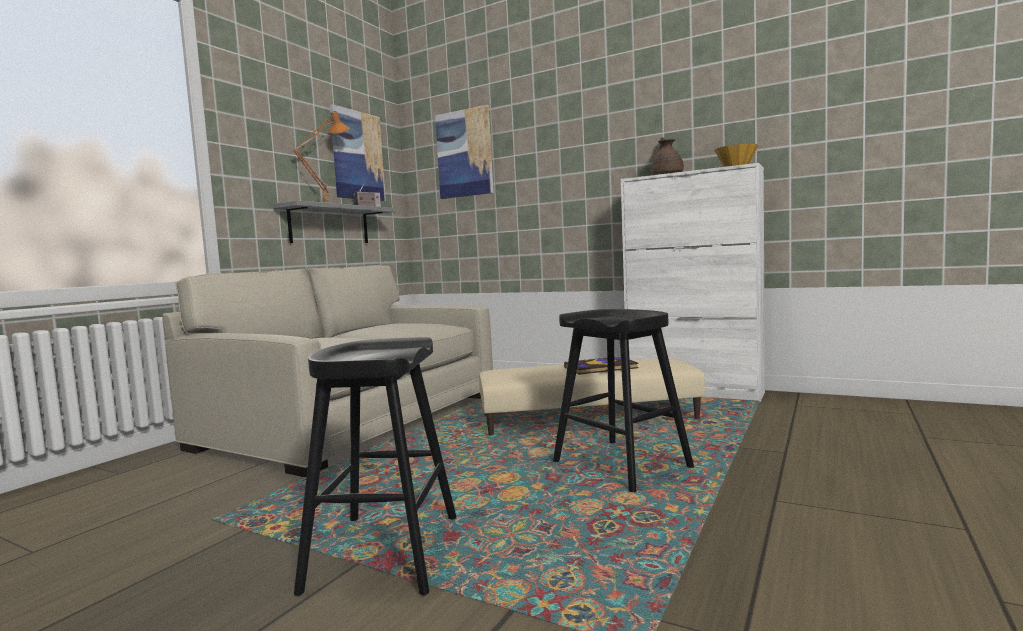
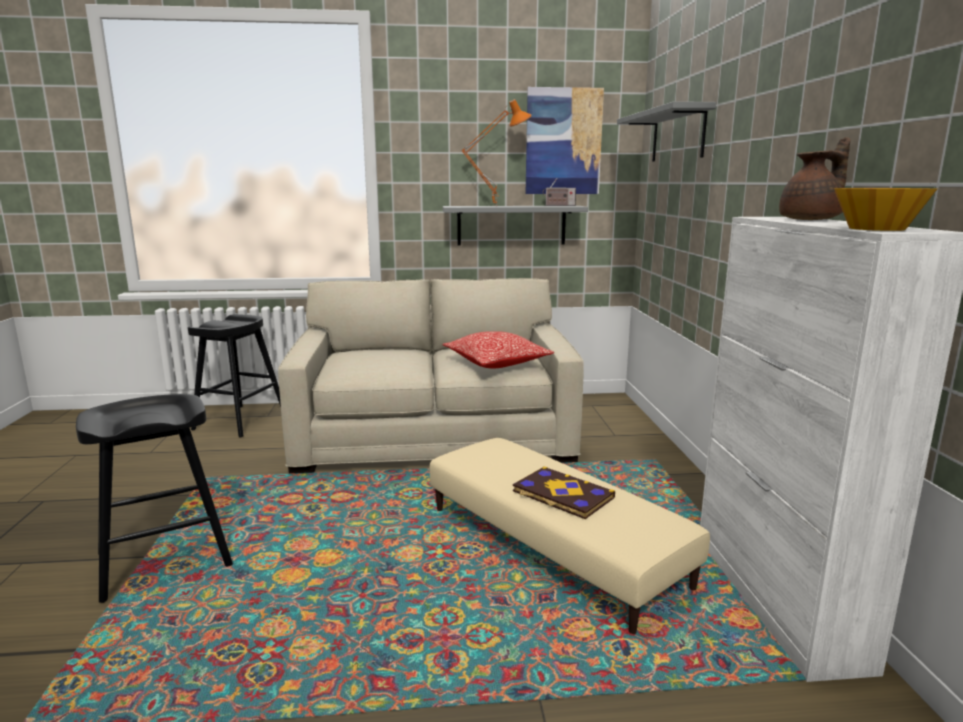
camera: 55 degrees right, 10 degrees up
picture [435,105,494,199] -> grey shelf [617,101,716,162]
black stool [553,309,694,492] -> black stool moved to [188,314,281,438]
none -> pillow [442,331,554,368]

